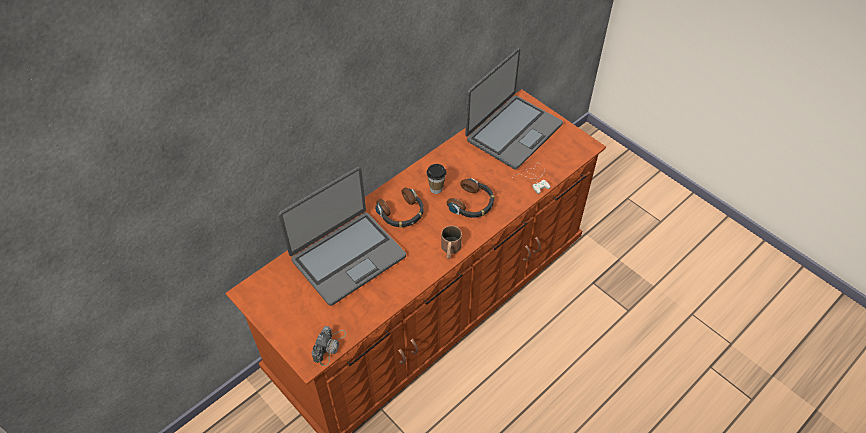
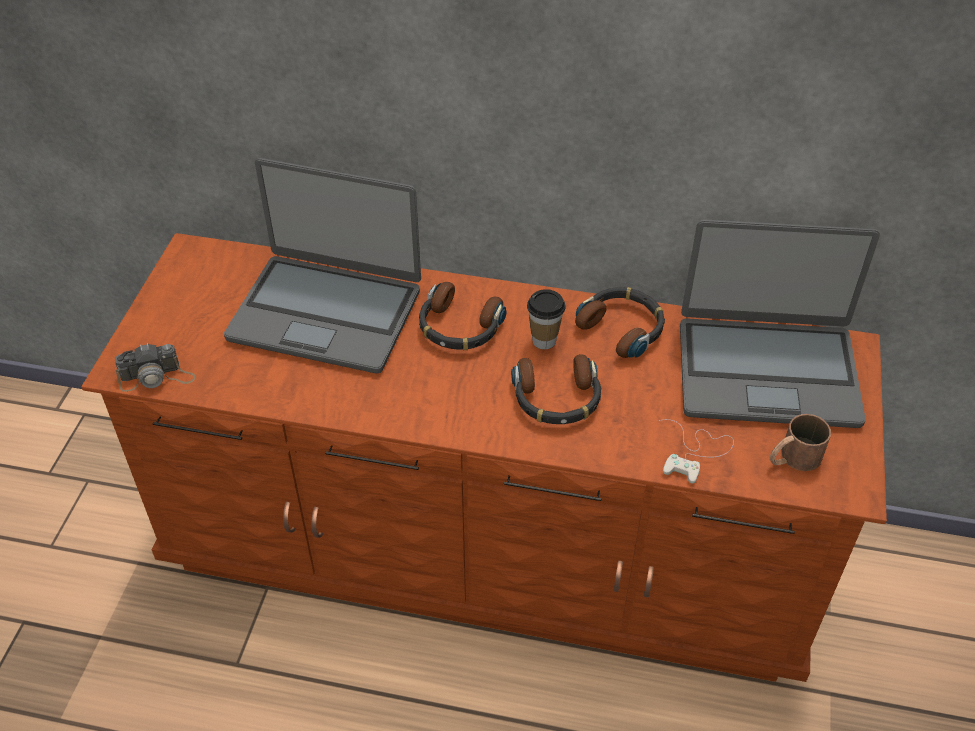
camera: 55 degrees right, 5 degrees down
brown mug [441,226,462,259] -> brown mug moved to [770,414,831,471]
none -> headphones [575,287,665,358]

